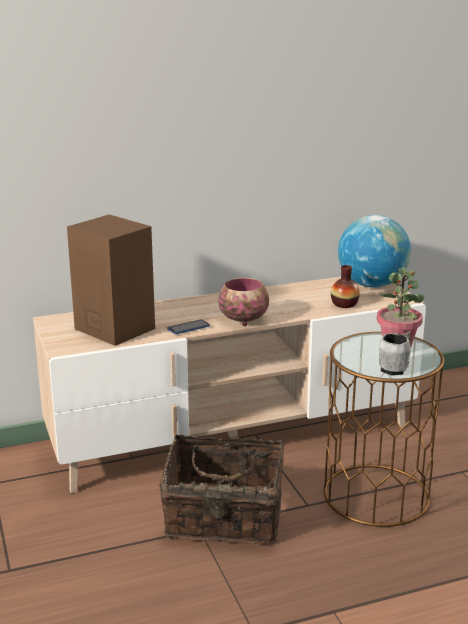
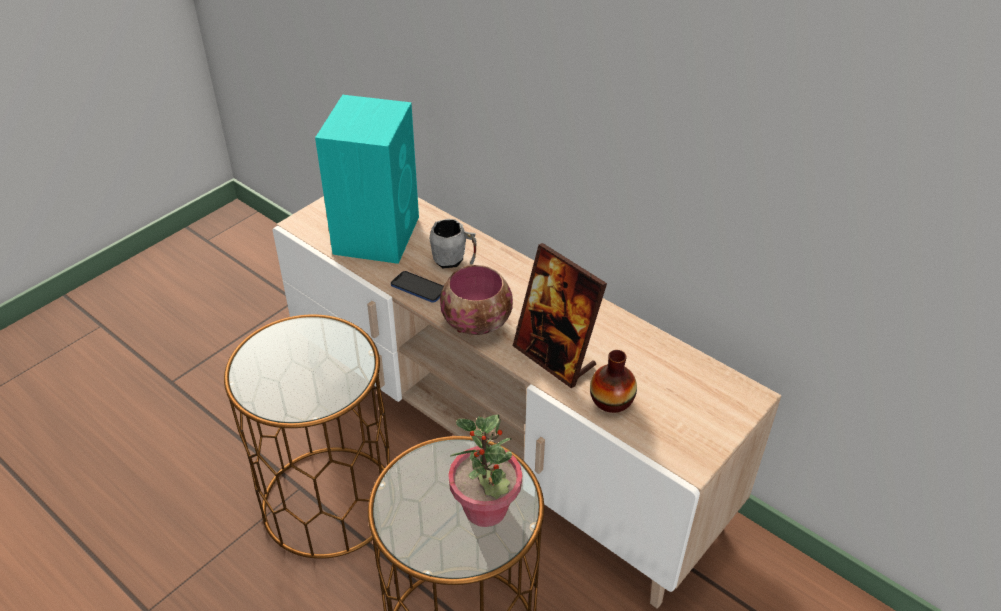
camera: 60 degrees right, 20 degrees up
brown speaker [67,214,155,346] -> turquoise speaker [315,95,419,264]
basket [159,434,285,545] -> brown side table [224,314,389,559]
globe [338,215,411,288] -> none
grey mug [379,331,411,375] -> grey mug moved to [429,219,477,268]
none -> picture frame [513,243,607,388]

